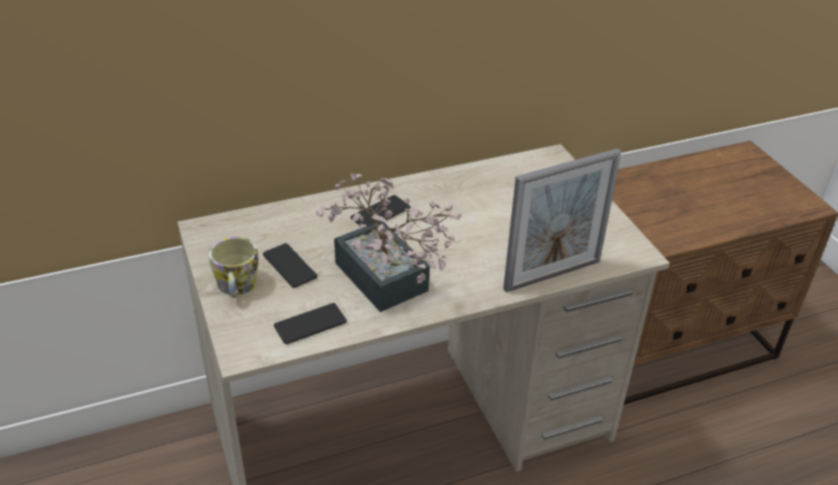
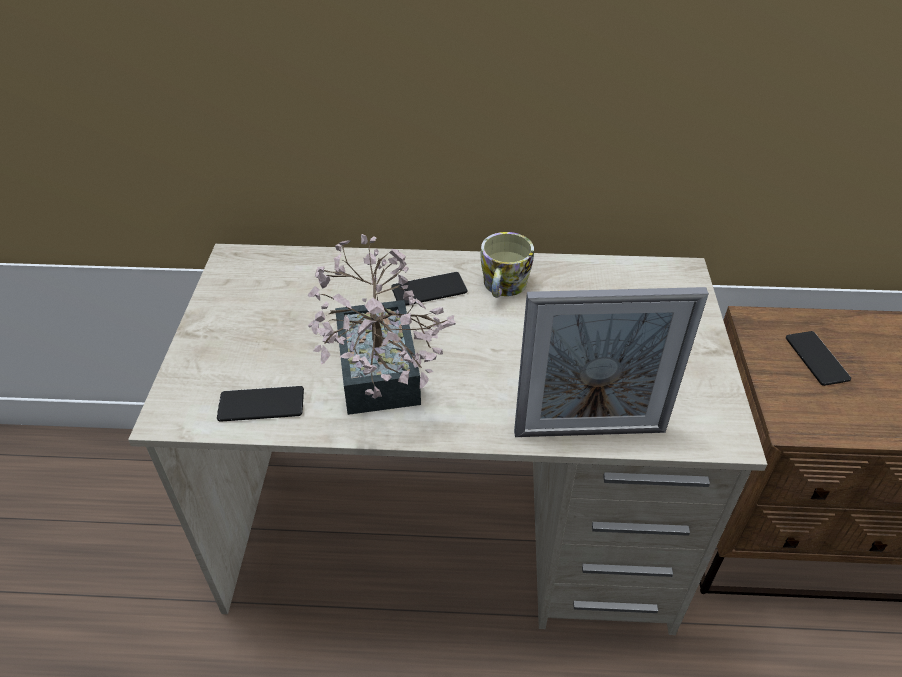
camera: 25 degrees right, 5 degrees up
mug [209,237,258,298] -> mug moved to [480,232,534,298]
phone [263,243,318,288] -> phone moved to [786,331,851,386]

